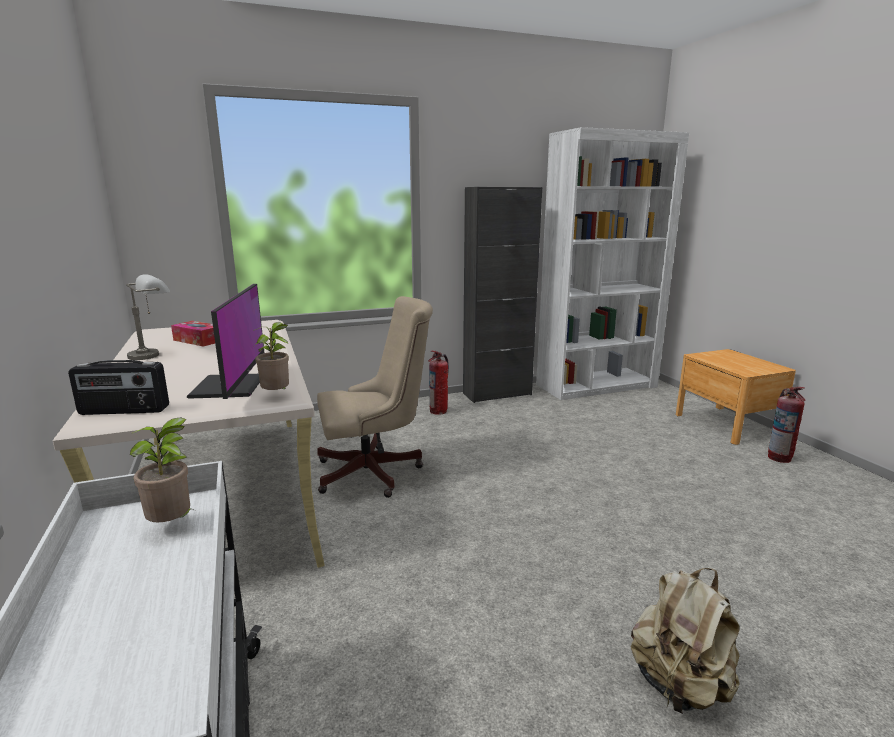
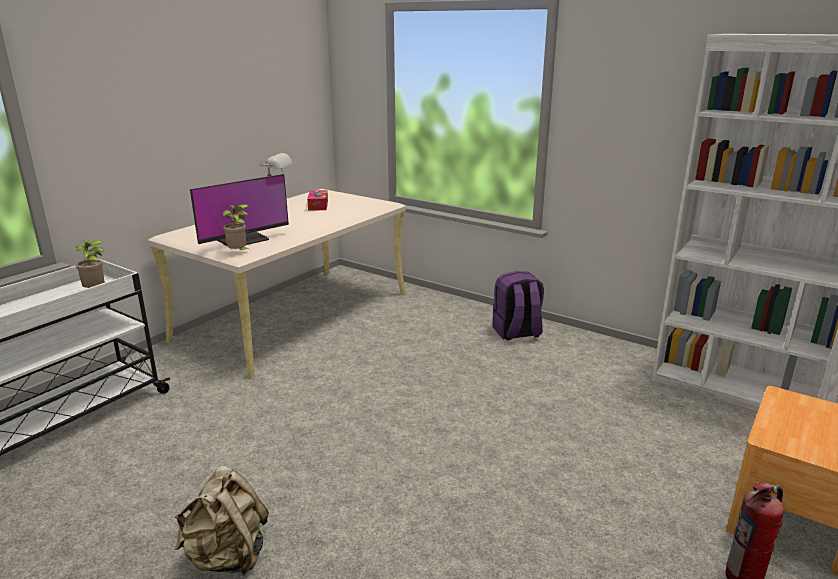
camera: 55 degrees right, 5 degrees up
radio [68,360,169,415] -> none
beige office chair [317,296,433,498] -> none
fire extinguisher [428,351,449,415] -> purple backpack [493,271,544,340]
black cabinet [463,187,542,403] -> none

